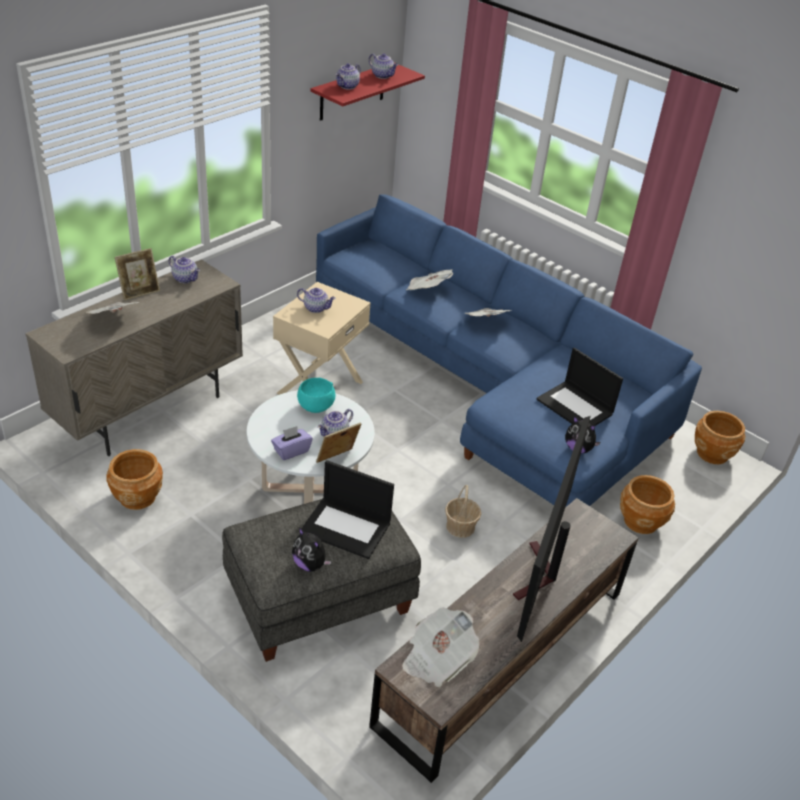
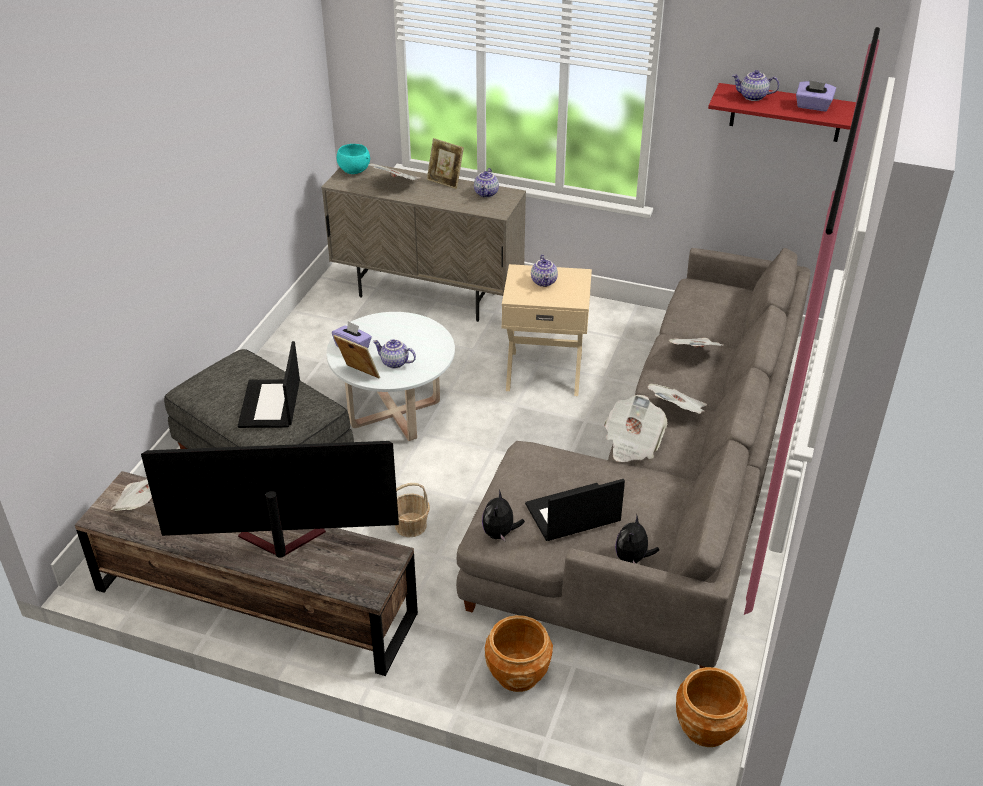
camera: 70 degrees right, 0 degrees up
brown planter [106,449,163,510] -> none
plush toy [292,527,331,572] -> plush toy moved to [615,515,659,564]
turquoise bowl [297,378,335,413] -> turquoise bowl moved to [337,144,370,174]
blue sofa [316,194,702,507] -> grey sofa [456,248,810,669]
teapot [369,53,398,79] -> purple tissue box [796,80,836,111]
laptop [536,348,623,426] -> laptop turned 45 degrees clockwise [525,479,625,541]
none -> newspaper [605,395,668,462]

